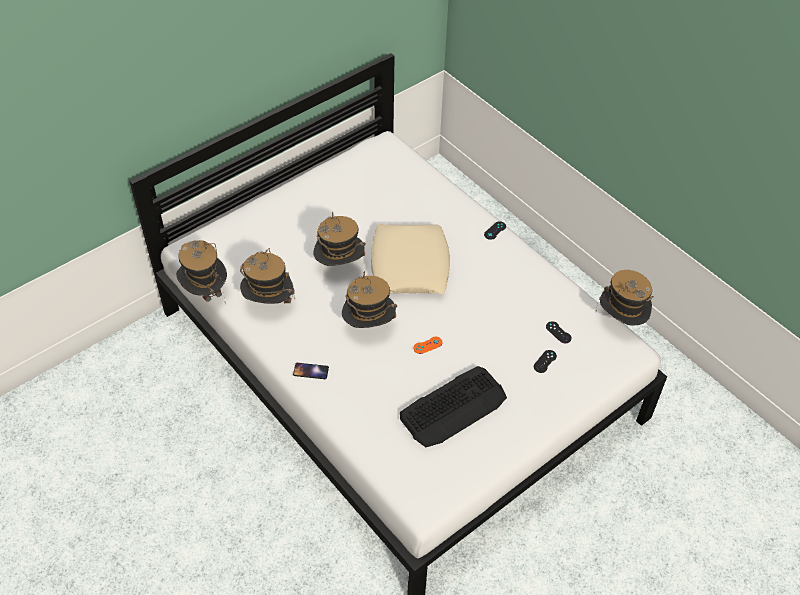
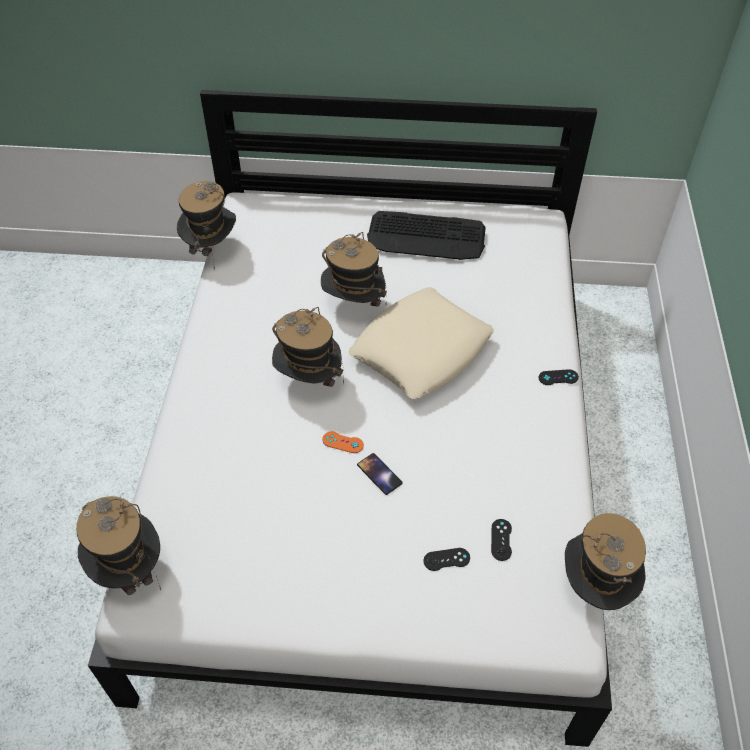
camera: 45 degrees right, 0 degrees up
hat [240,248,295,304] -> hat moved to [76,496,161,595]
phone [293,363,329,379] -> phone moved to [357,453,403,495]
keyboard [400,366,507,447] -> keyboard moved to [367,211,486,260]

